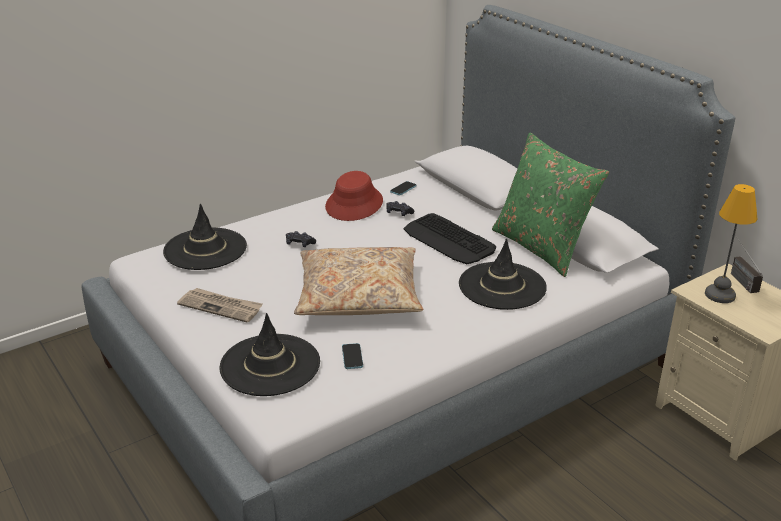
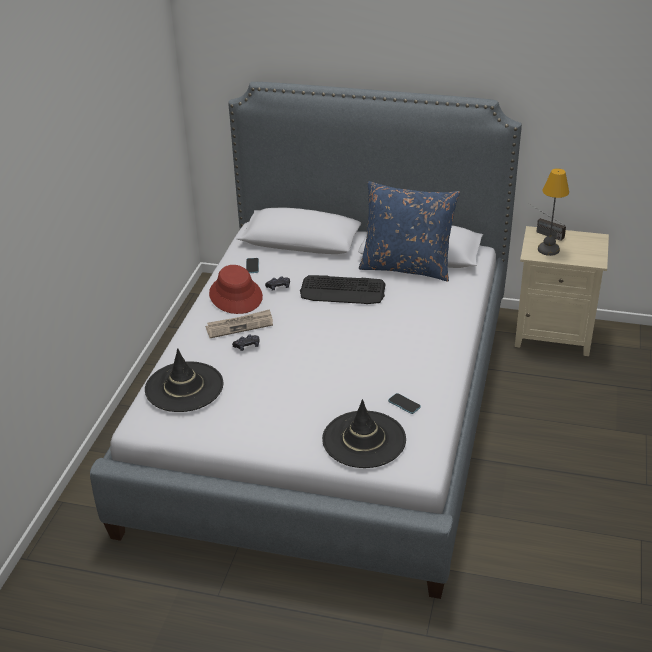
camera: 40 degrees left, 5 degrees up
newspaper [177,288,263,323] -> newspaper moved to [206,309,273,338]
beige pillow [294,247,423,315] -> none
black hat [459,239,547,310] -> none
green pillow [492,132,609,277] -> blue pillow [359,181,460,282]

